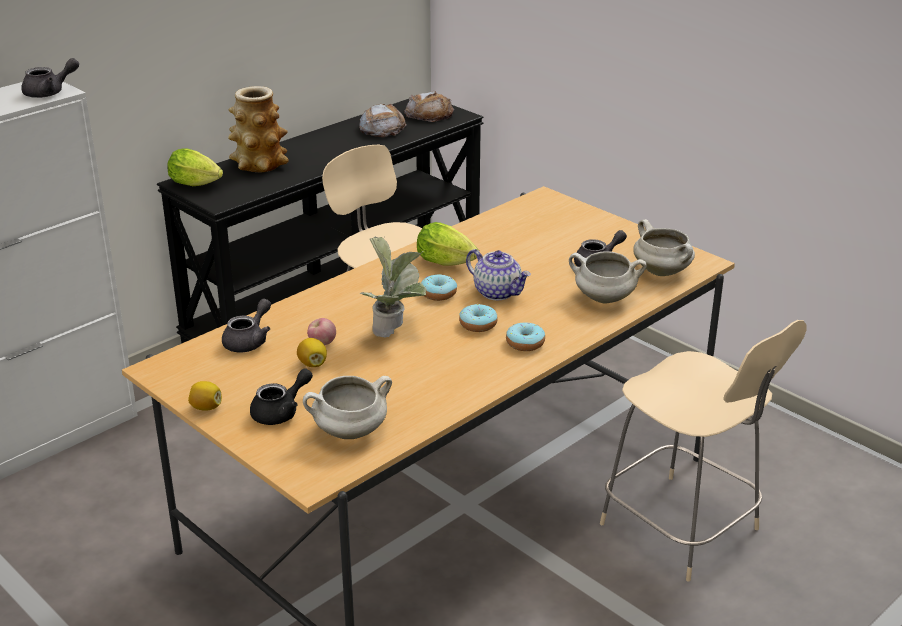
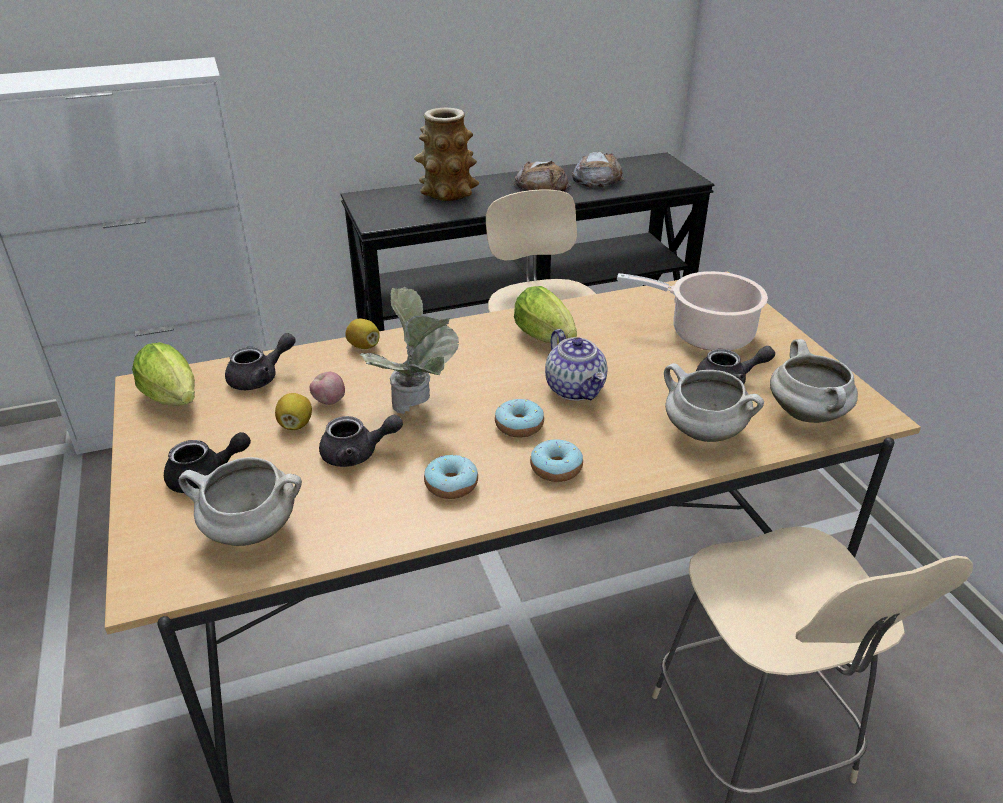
camera: 25 degrees right, 5 degrees up
grey teapot [22,58,79,98] -> grey teapot moved to [319,415,403,467]
lettuce [167,148,223,186] -> lettuce moved to [132,342,195,406]
lemon [188,381,222,410] -> lemon moved to [345,319,380,349]
bread [404,91,454,122] -> bread moved to [514,161,571,192]
donut [421,274,457,301] -> donut moved to [424,455,478,499]
none -> cooking pot [617,271,768,351]

